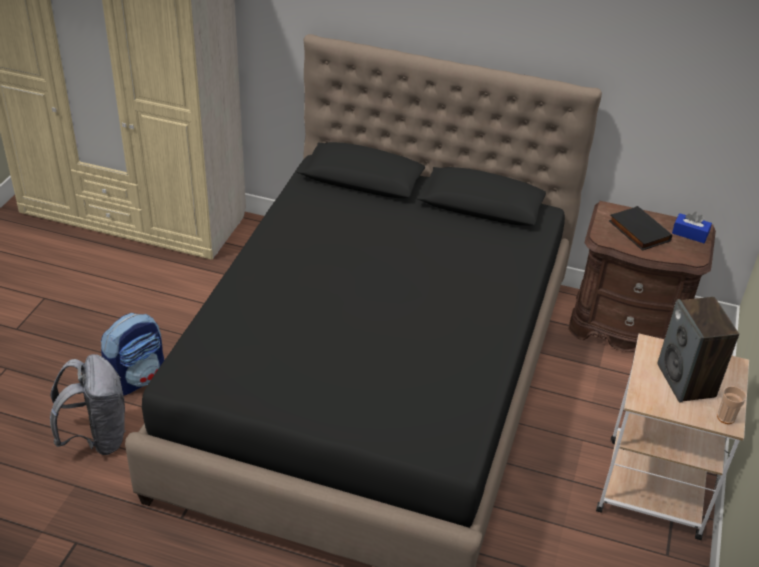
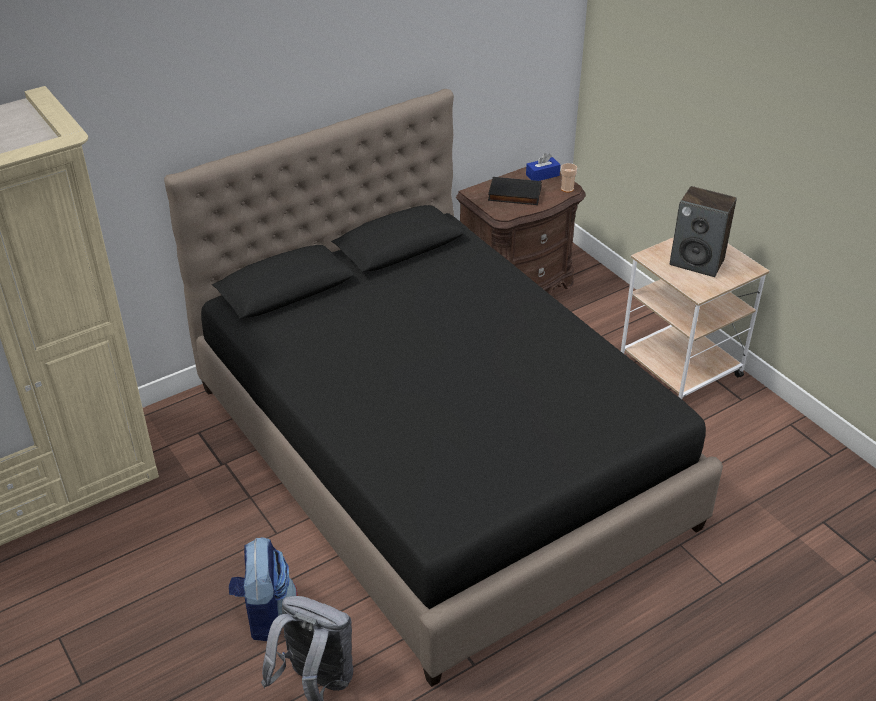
camera: 50 degrees left, 0 degrees up
cup [717,386,746,424] -> cup moved to [561,163,577,193]

